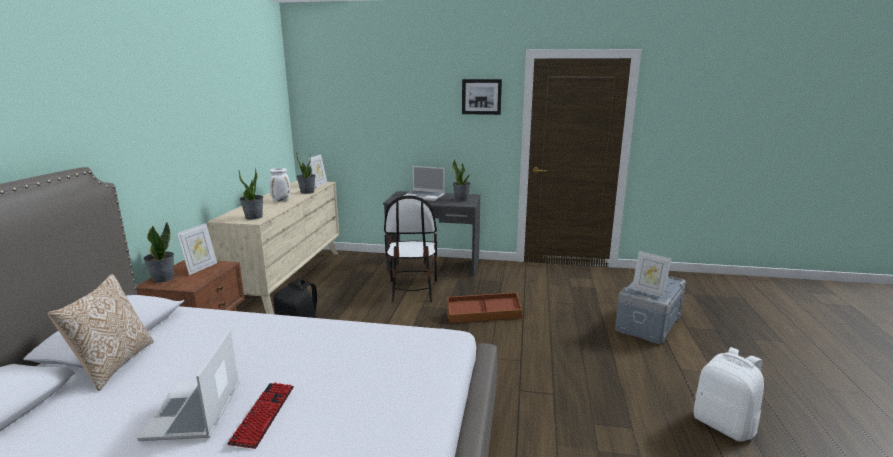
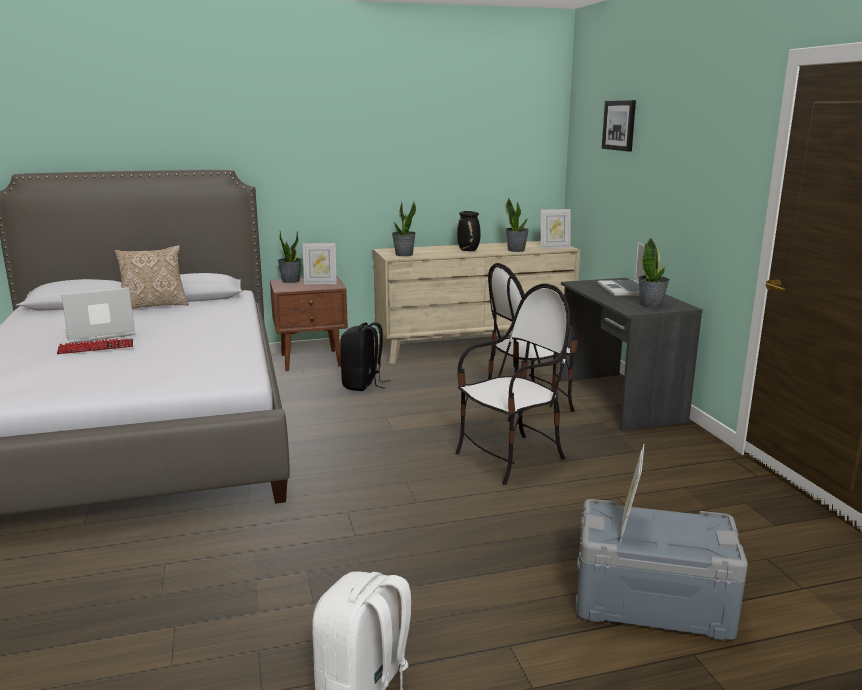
camera: 65 degrees right, 0 degrees up
white vase [269,168,291,202] -> black vase [457,211,480,251]
brown storage box [447,292,522,323] -> chair [455,284,570,485]
picture [462,79,502,115] -> picture moved to [602,100,636,151]

